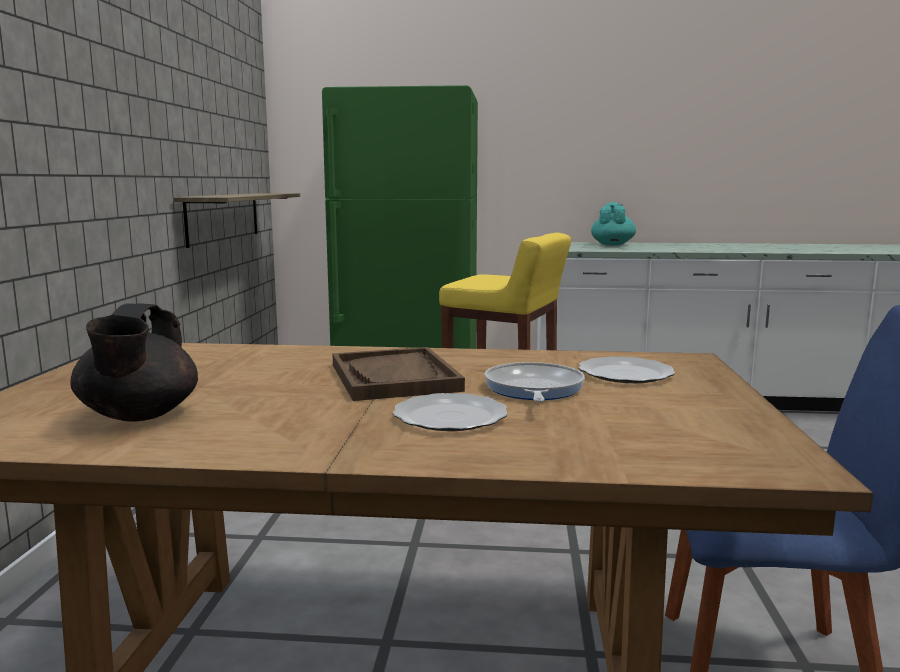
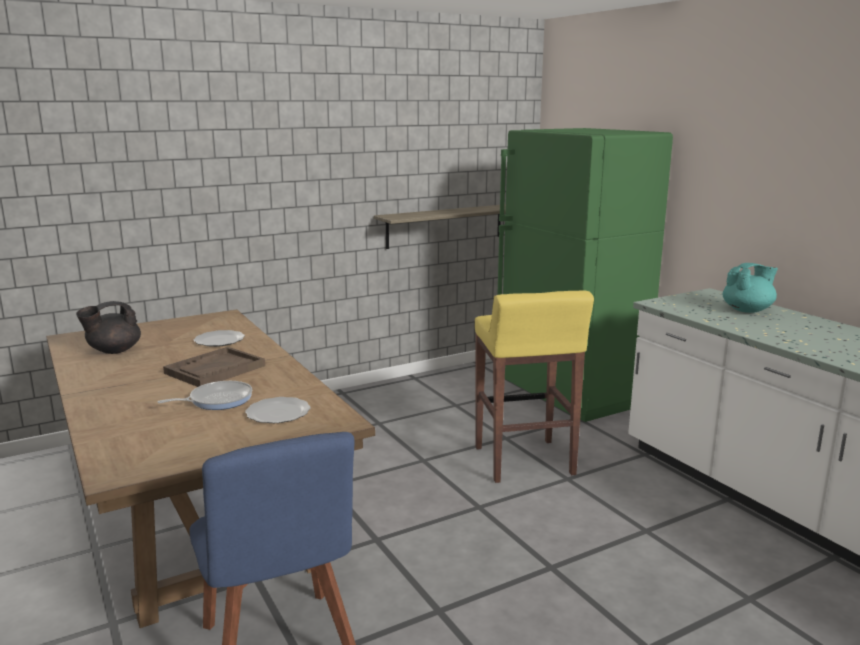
camera: 55 degrees right, 5 degrees up
plate [393,393,508,431] -> plate moved to [194,330,245,347]

